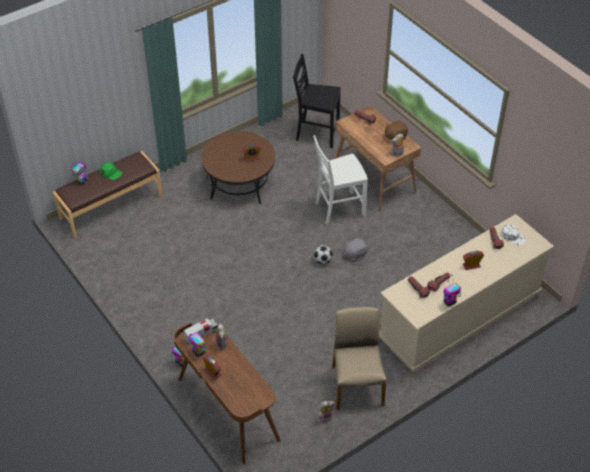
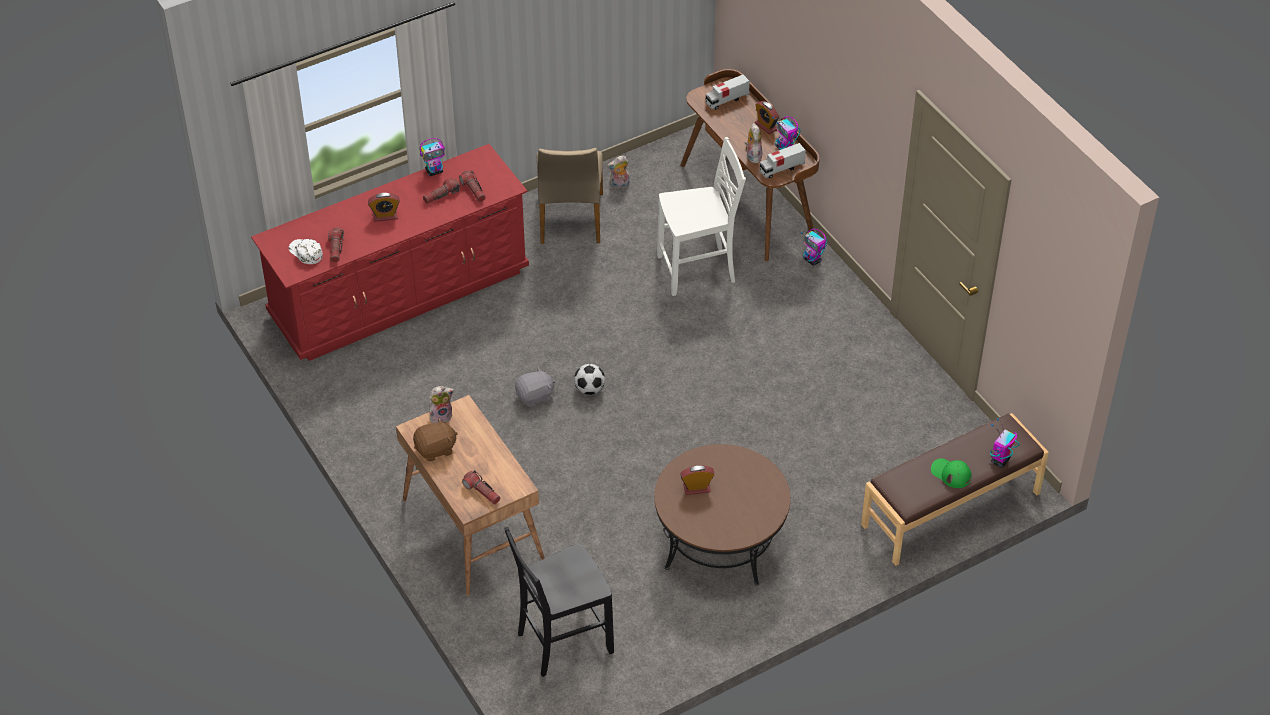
camera: 175 degrees left, 0 degrees up
black chair [293,54,341,148] -> black chair turned 135 degrees clockwise [504,527,614,677]
white chair [313,135,368,224] -> white chair moved to [657,137,746,296]
beige dresser [379,214,554,372] -> red dresser [251,144,529,361]
none -> toy truck [705,75,750,110]

